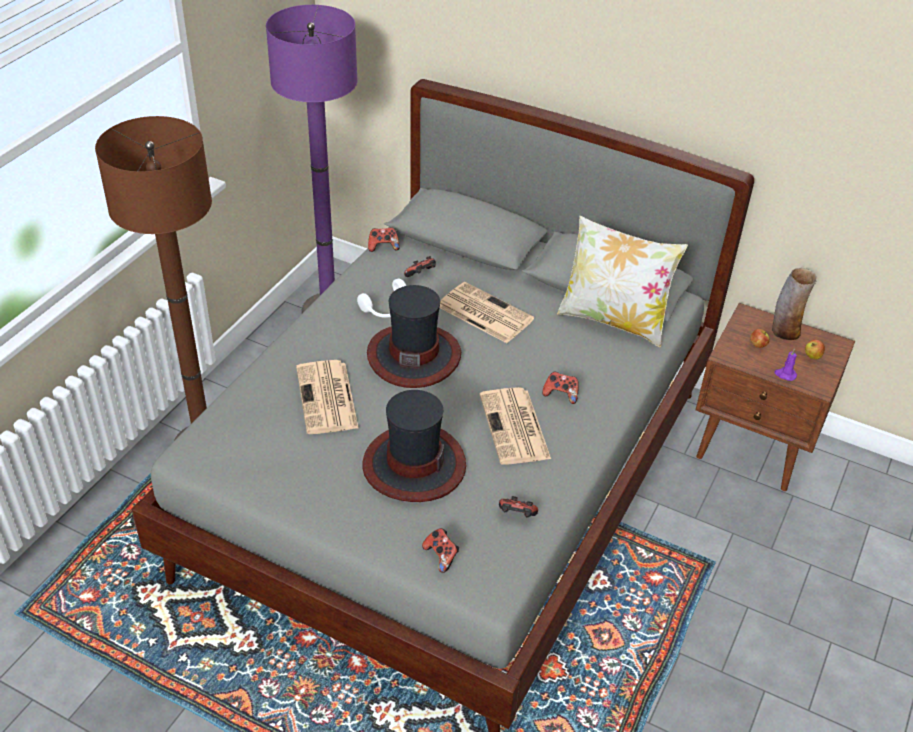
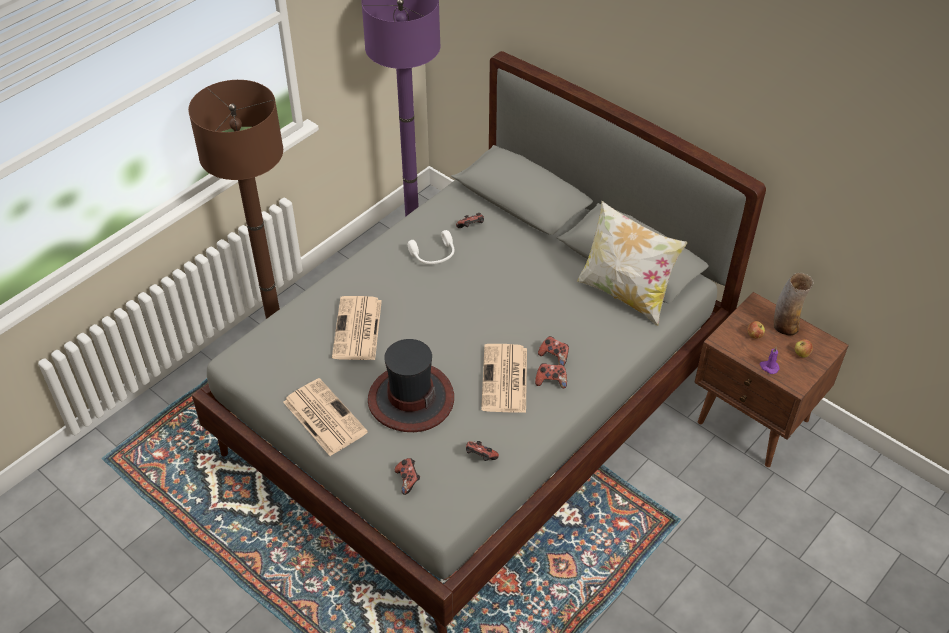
camera: 15 degrees right, 5 degrees up
hat [367,285,461,388] -> none
game controller [368,227,400,252] -> game controller moved to [535,363,567,388]
newspaper [440,282,534,343] -> newspaper moved to [283,378,368,456]

